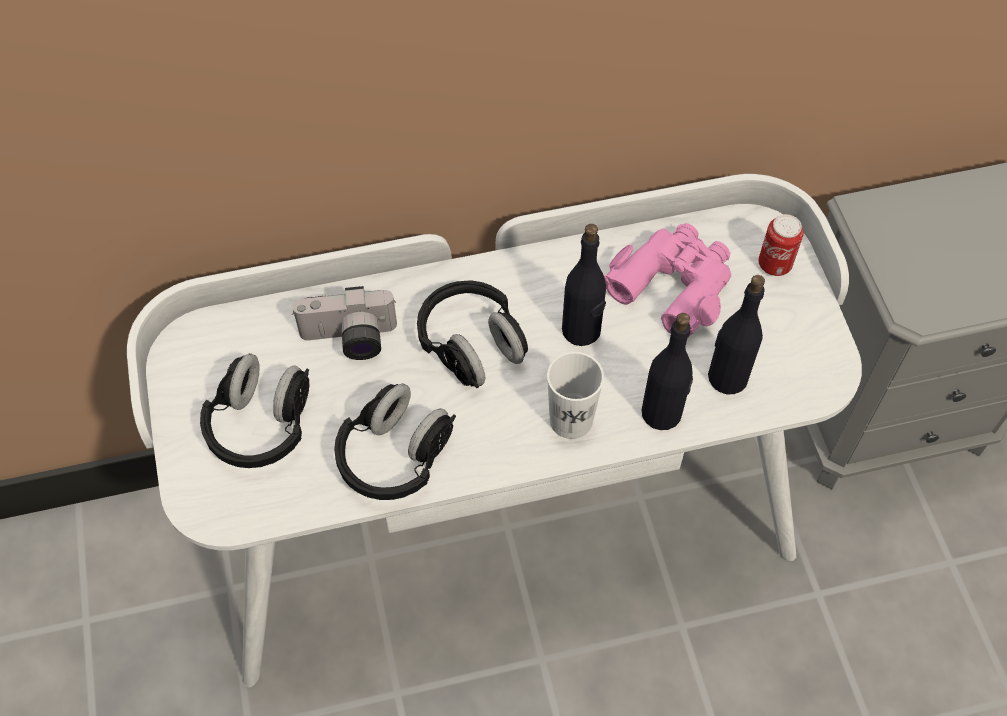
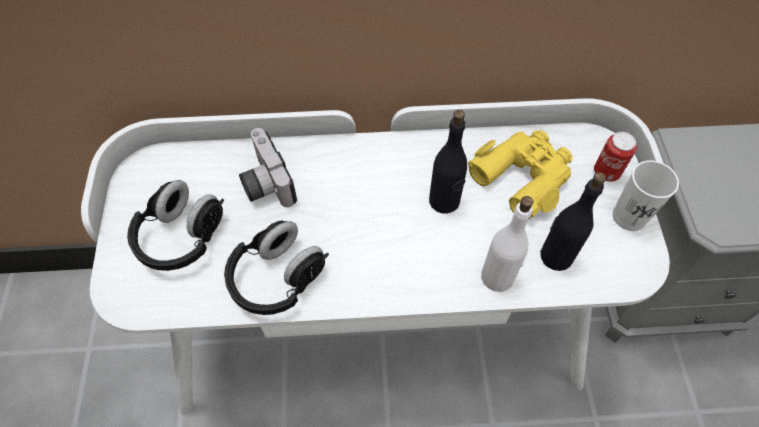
camera: 10 degrees right, 0 degrees up
camera [292,286,397,360] -> camera turned 60 degrees clockwise [239,128,297,207]
black headphones [417,280,528,388] -> none
white cup [547,352,604,439] -> white cup moved to [613,160,679,231]
pink binoculars [604,223,731,337] -> yellow binoculars [468,130,573,220]
black bottle [642,313,693,430] -> white bottle [481,196,533,292]

